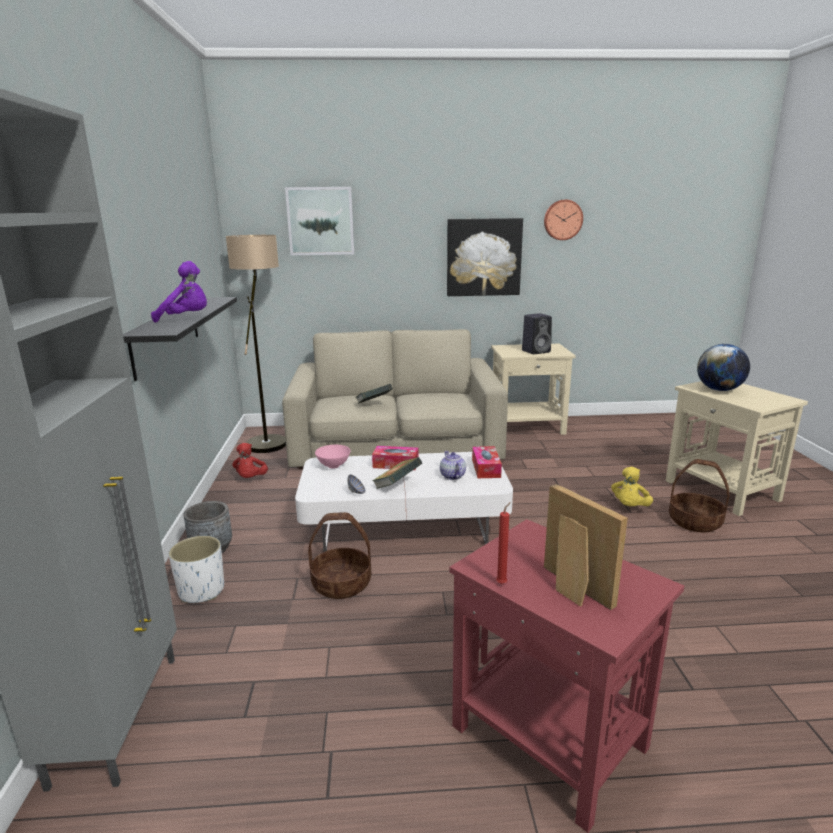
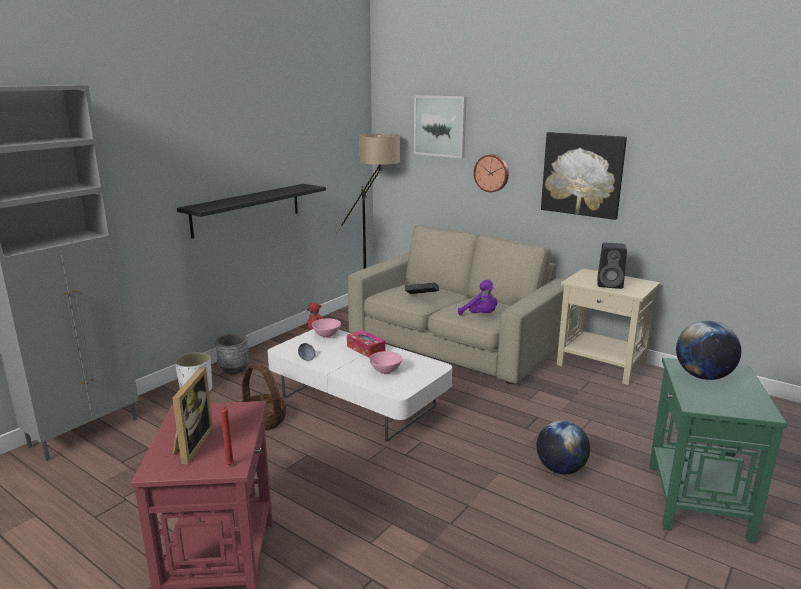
camera: 40 degrees right, 0 degrees up
purple plush toy [151,261,207,322] -> purple plush toy moved to [458,280,497,315]
book [372,457,422,489] -> none
teapot [440,451,466,480] -> pink bowl [369,351,402,374]
tissue box [472,446,502,478] -> none
red candle [496,502,510,584] -> red candle moved to [220,403,234,465]
wall clock [544,200,583,240] -> wall clock moved to [474,154,509,192]
yellow plush toy [611,467,653,506] -> globe [536,421,590,474]
beige side table [666,381,808,516] -> green side table [649,358,787,544]
basket [669,459,730,532] -> none

